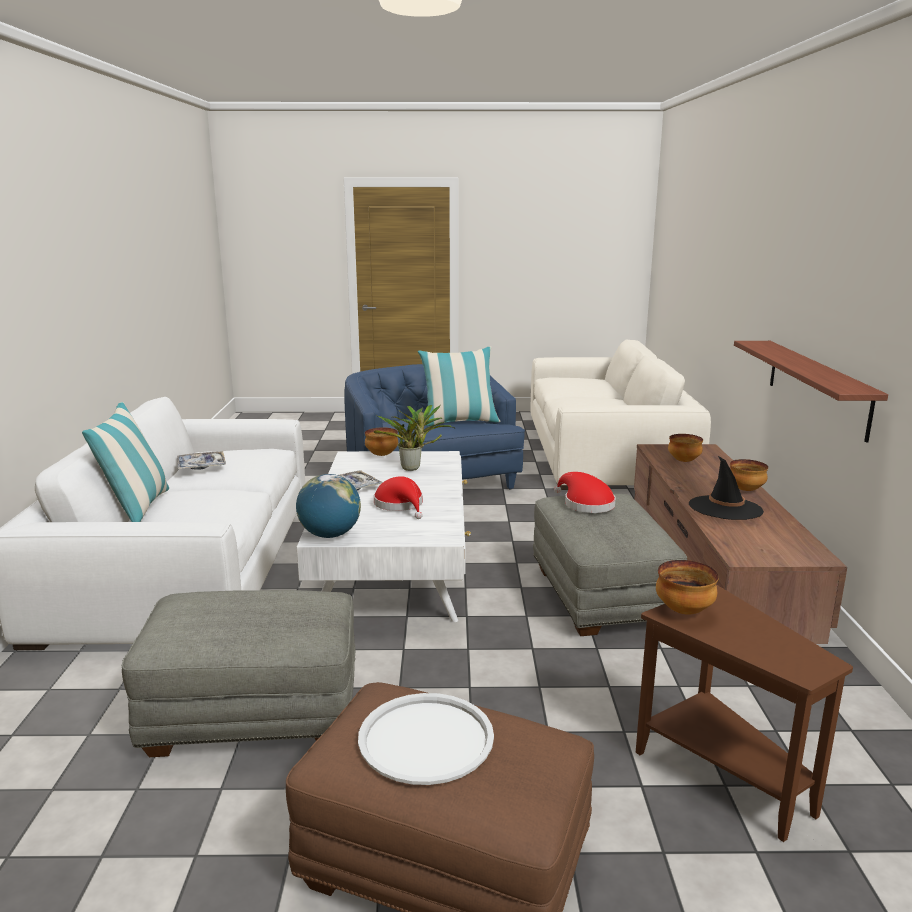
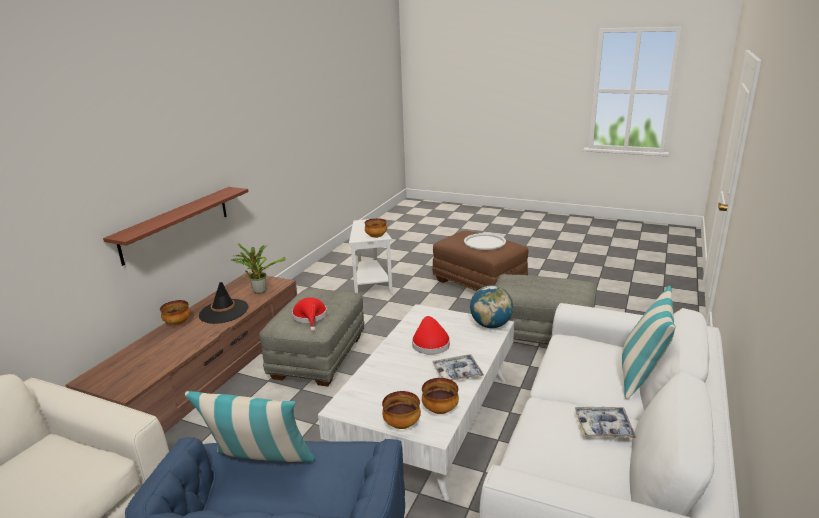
camera: 155 degrees left, 5 degrees up
potted plant [374,405,456,471] -> potted plant moved to [230,243,286,294]
brown side table [636,585,853,842] -> white side table [349,219,393,295]
bowl [668,434,703,462] -> bowl moved to [422,378,459,414]

